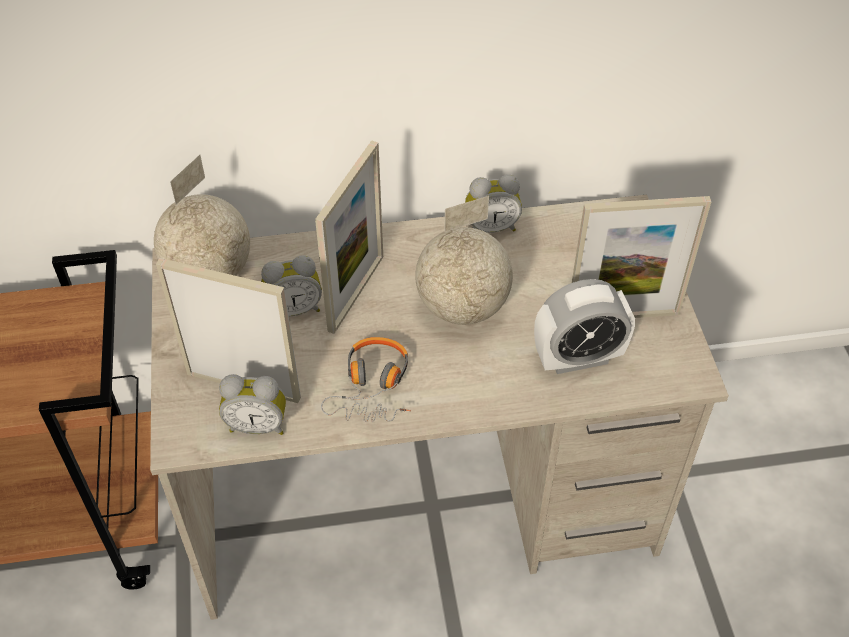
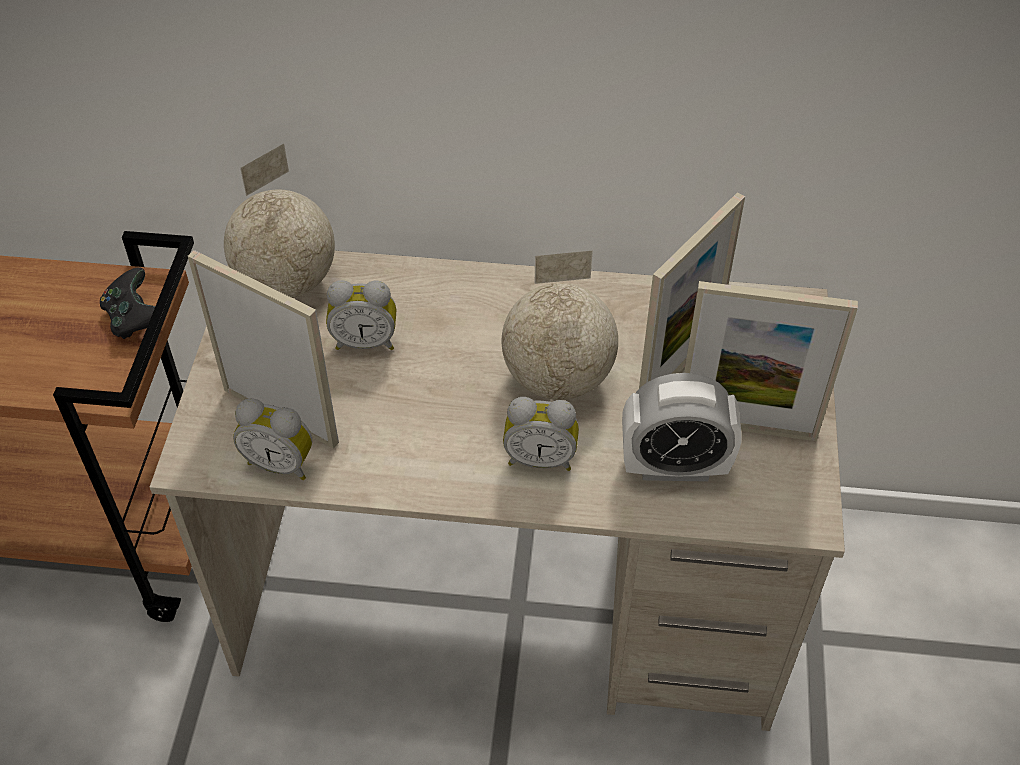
camera: 15 degrees right, 0 degrees up
picture frame [315,140,383,334] -> picture frame moved to [639,193,745,388]
headphones [321,337,411,422] -> none
alarm clock [465,174,522,233] -> alarm clock moved to [503,397,579,471]
none -> black game controller [100,267,155,339]

